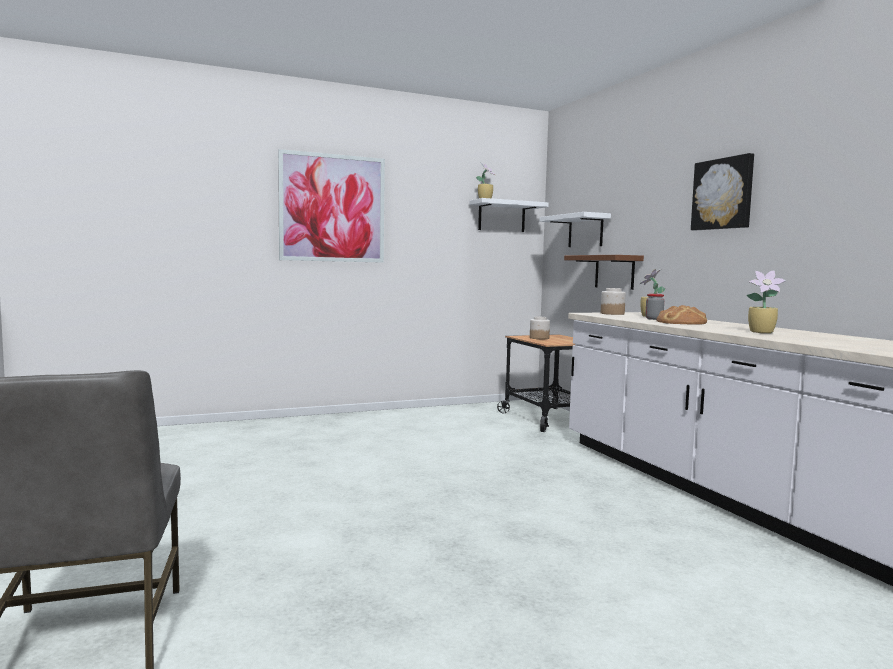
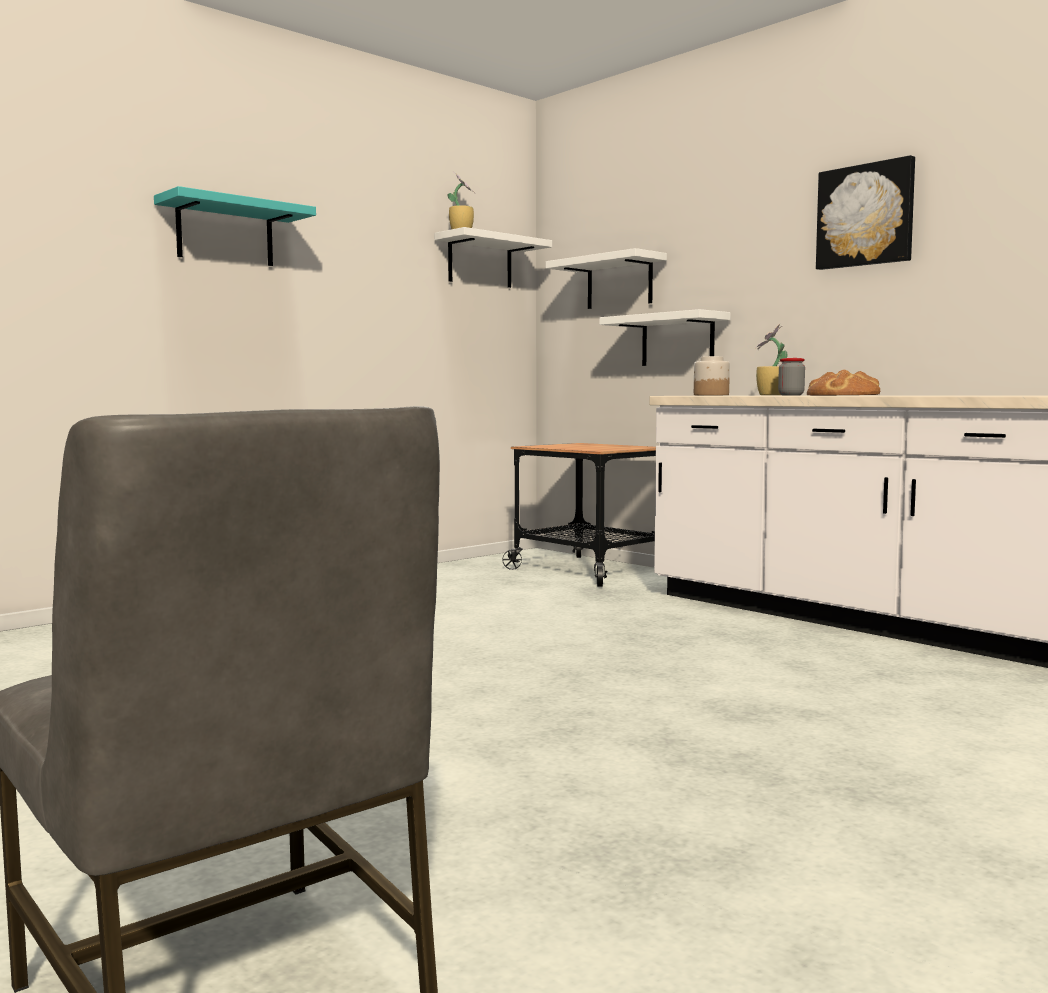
camera: 20 degrees left, 0 degrees up
picture [278,149,385,263] -> turquoise shelf [154,186,316,266]
jar [530,317,550,339] -> none
brown shelf [564,255,644,290] -> white shelf [599,309,731,366]
potted plant [746,271,786,333] -> none

